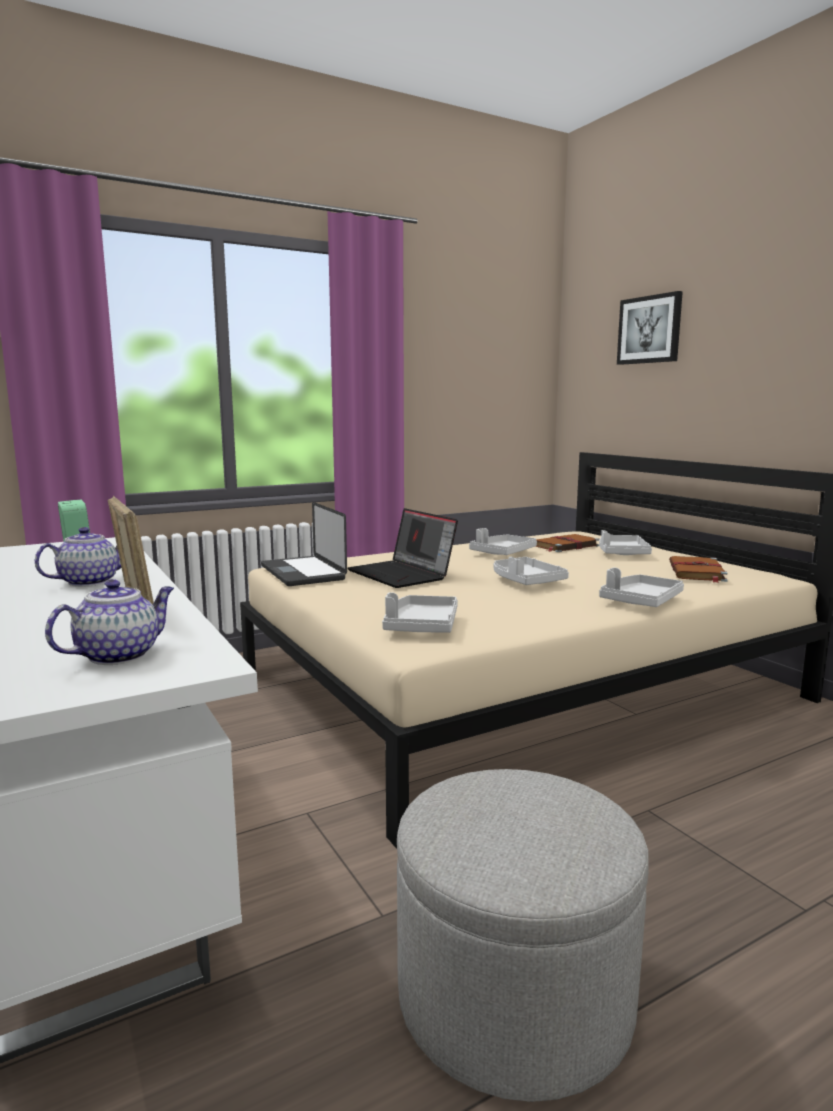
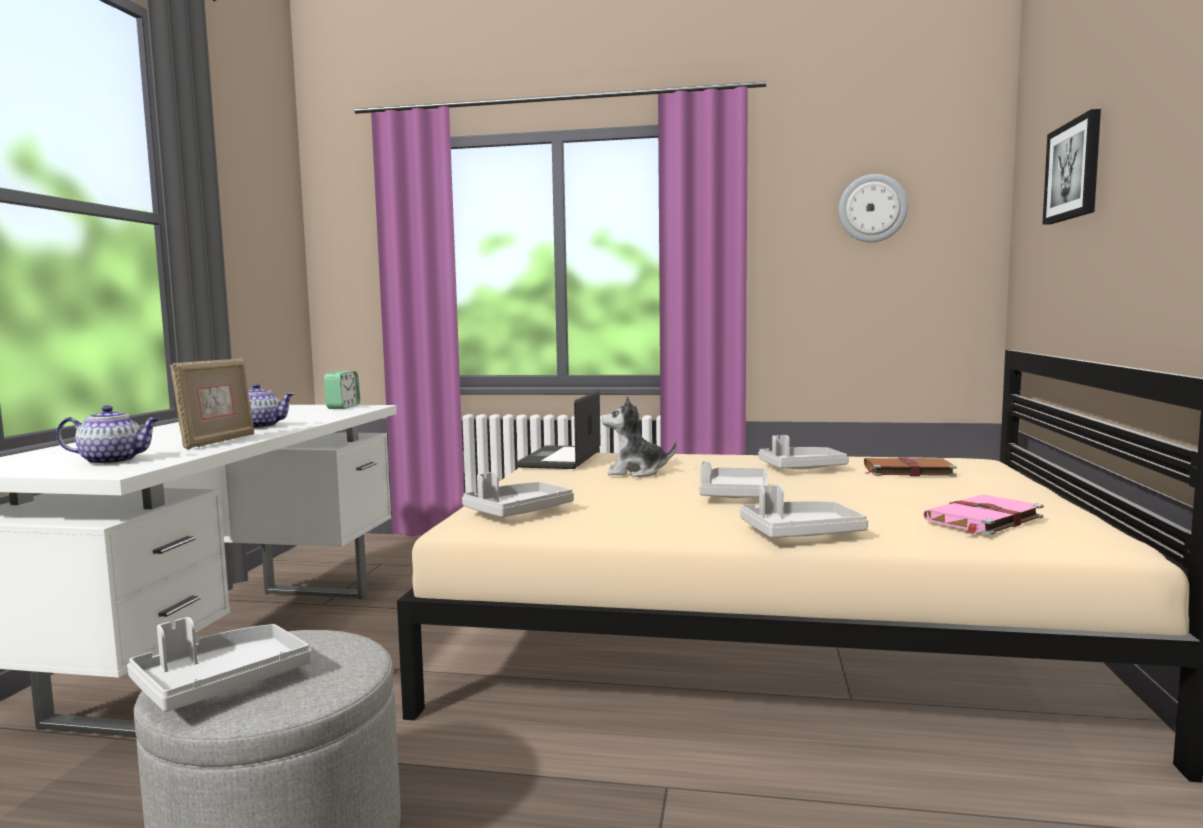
camera: 40 degrees right, 5 degrees down
laptop [348,508,458,588] -> plush toy [602,396,676,477]
grey tray [599,530,652,555] -> grey tray moved to [127,617,312,712]
brown book [669,556,728,583] -> pink book [923,495,1044,535]
none -> wall clock [838,174,908,242]

